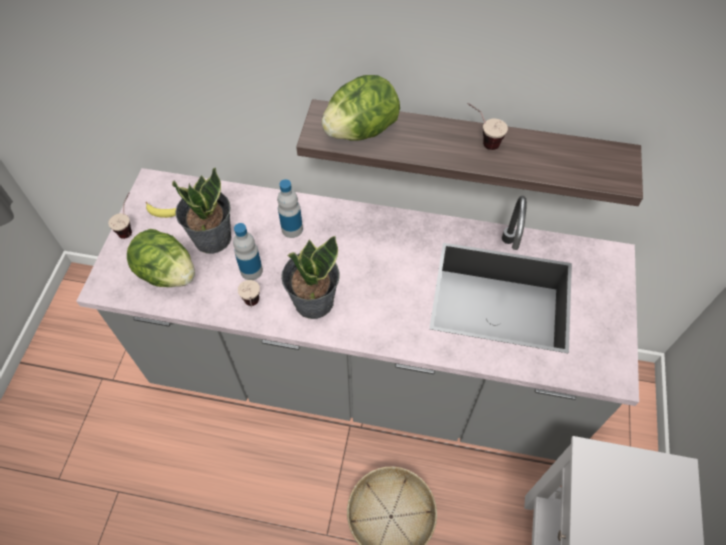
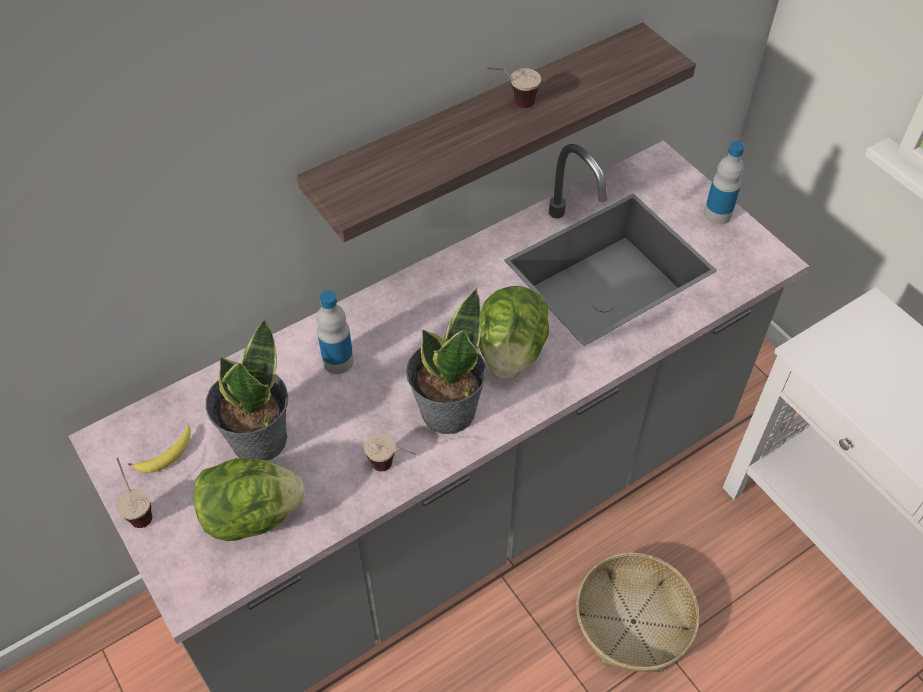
camera: 45 degrees left, 5 degrees down
bottle [233,223,263,280] -> bottle moved to [704,141,744,225]
lettuce [321,75,400,141] -> lettuce moved to [479,286,549,379]

